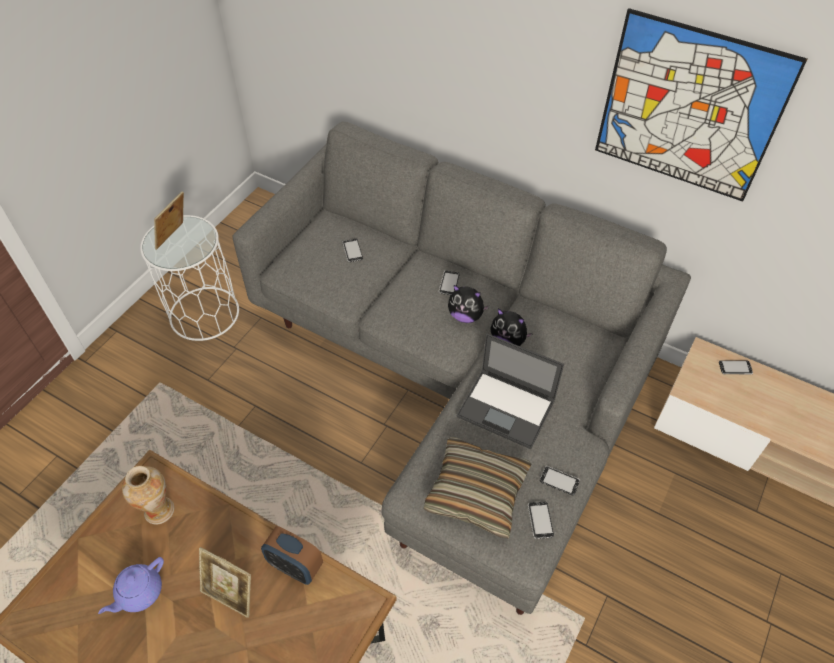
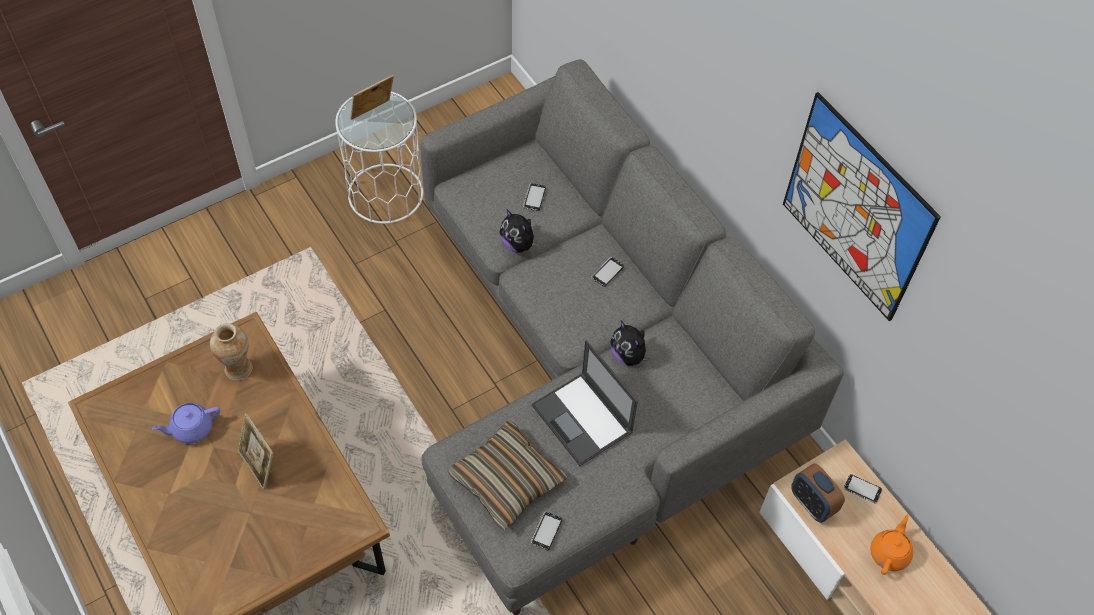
camera: 25 degrees right, 5 degrees up
alarm clock [261,526,323,585] -> alarm clock moved to [791,463,845,523]
plush toy [448,285,489,323] -> plush toy moved to [500,209,540,253]
phone [540,466,580,495] -> none
none -> orange teapot [870,515,913,575]

